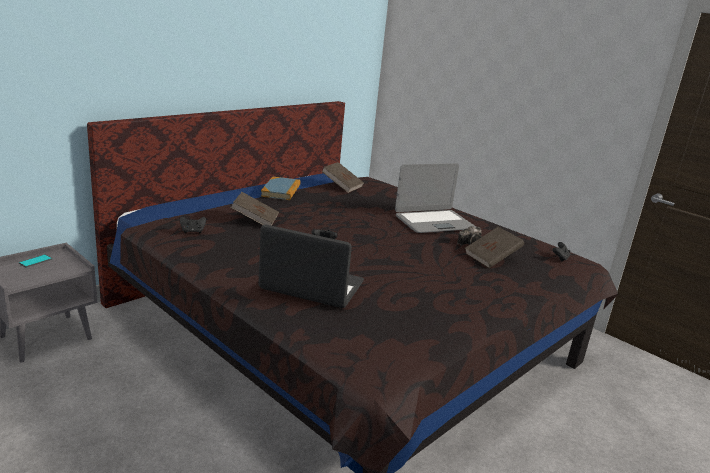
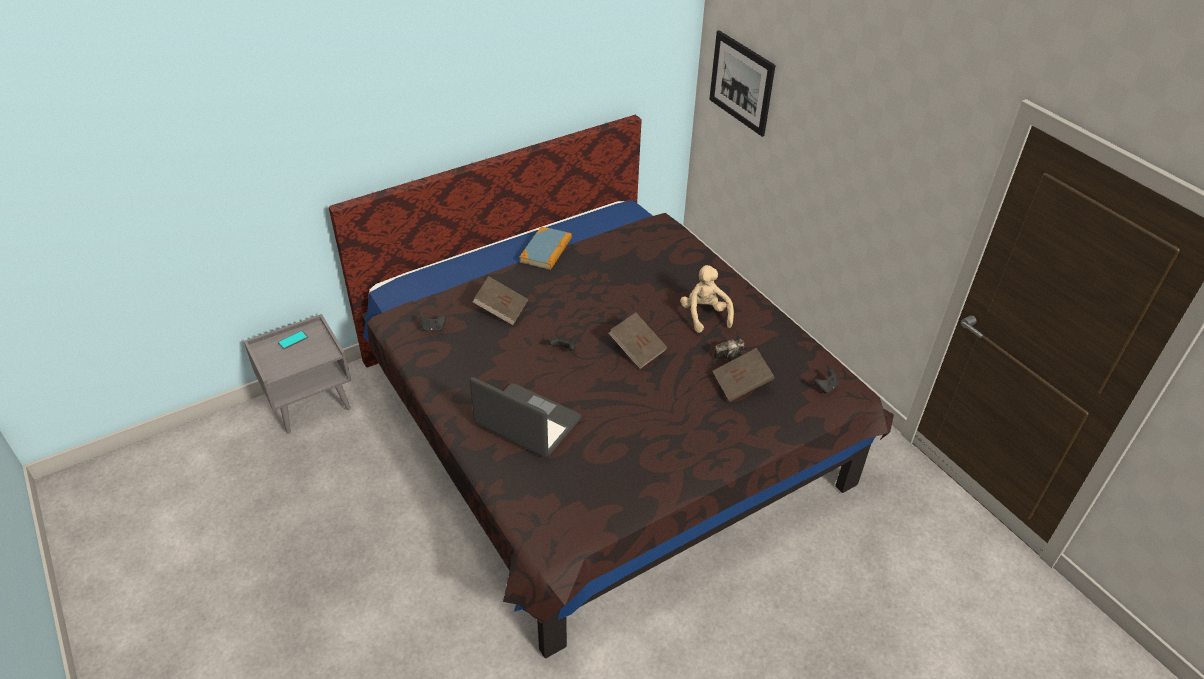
camera: 15 degrees right, 20 degrees up
brown book [321,162,364,193] -> brown book moved to [608,313,668,369]
laptop [395,163,476,233] -> beige plush toy [680,265,734,333]
none -> picture [709,30,775,137]

